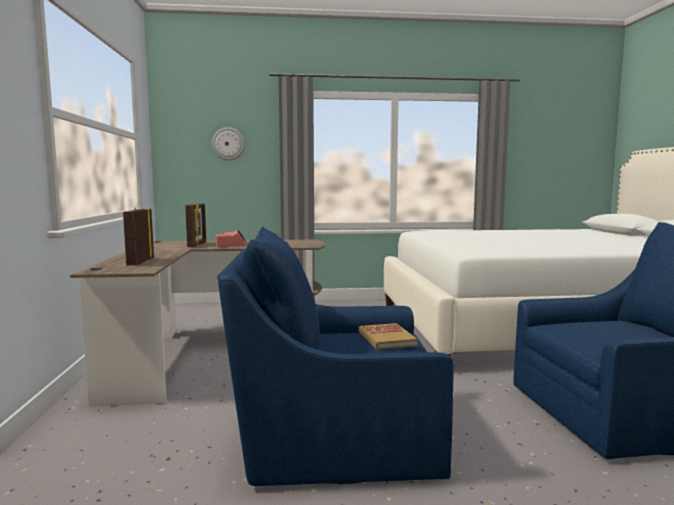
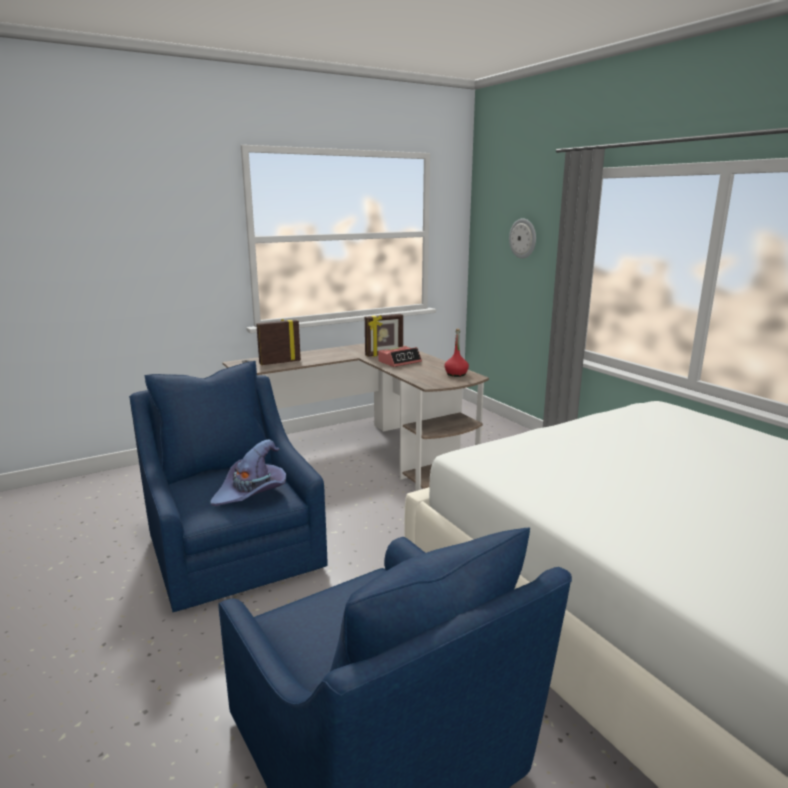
camera: 65 degrees right, 10 degrees up
book [359,323,418,350] -> purple hat [211,439,286,506]
none -> red bottle [444,329,469,377]

